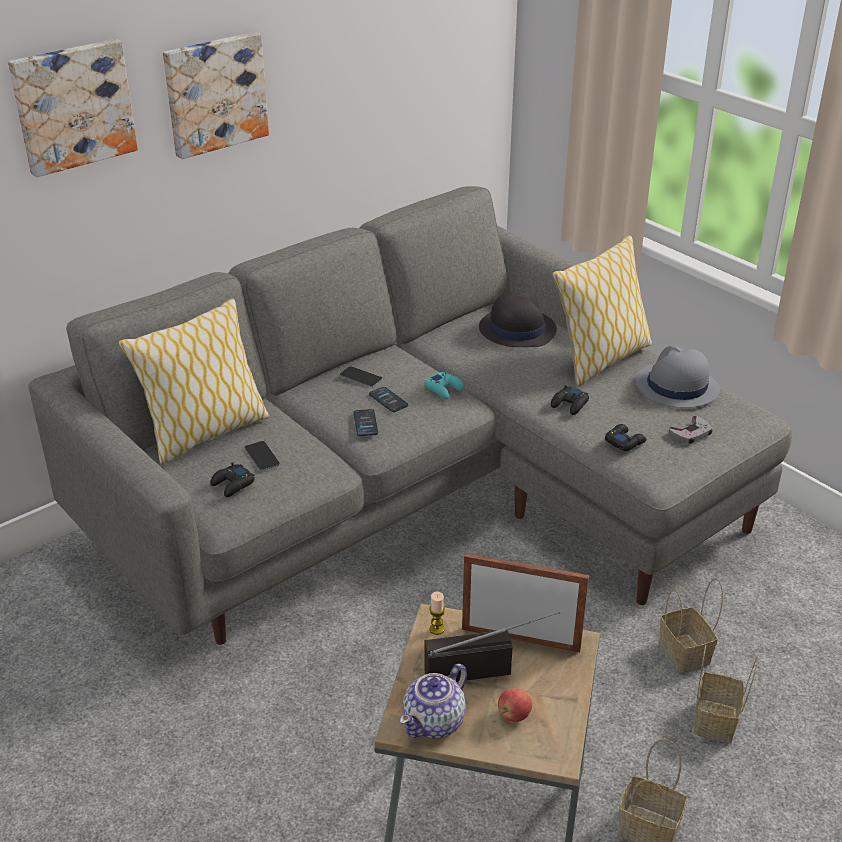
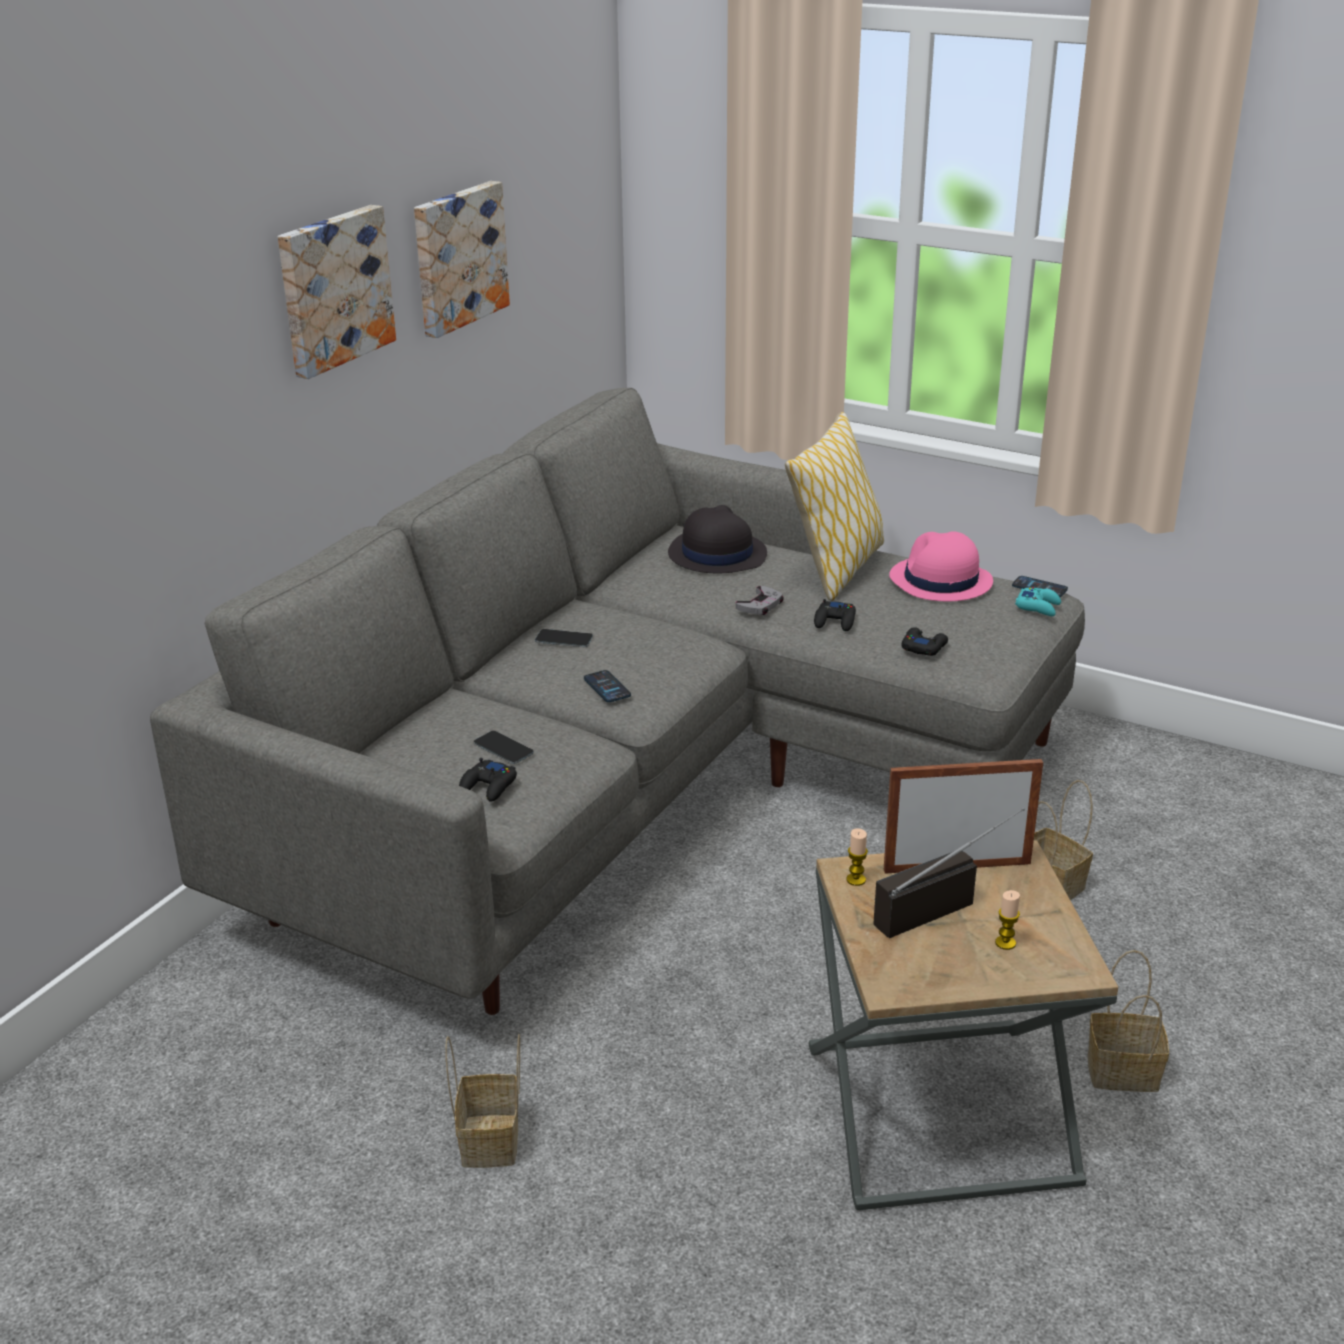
camera: 20 degrees left, 5 degrees down
picture [8,39,138,177] -> picture moved to [414,181,510,338]
pillow [119,298,269,465] -> none
phone [369,387,408,412] -> phone moved to [1012,576,1068,597]
teapot [400,664,467,739] -> none
turquoise game controller [425,372,464,399] -> turquoise game controller moved to [1015,587,1061,616]
apple [498,688,532,722] -> candle [995,890,1020,950]
grey hat [635,346,720,408] -> pink hat [889,532,993,601]
grey game controller [669,416,712,444] -> grey game controller moved to [736,586,784,615]
basket [694,645,758,743] -> basket moved to [445,1034,520,1168]

